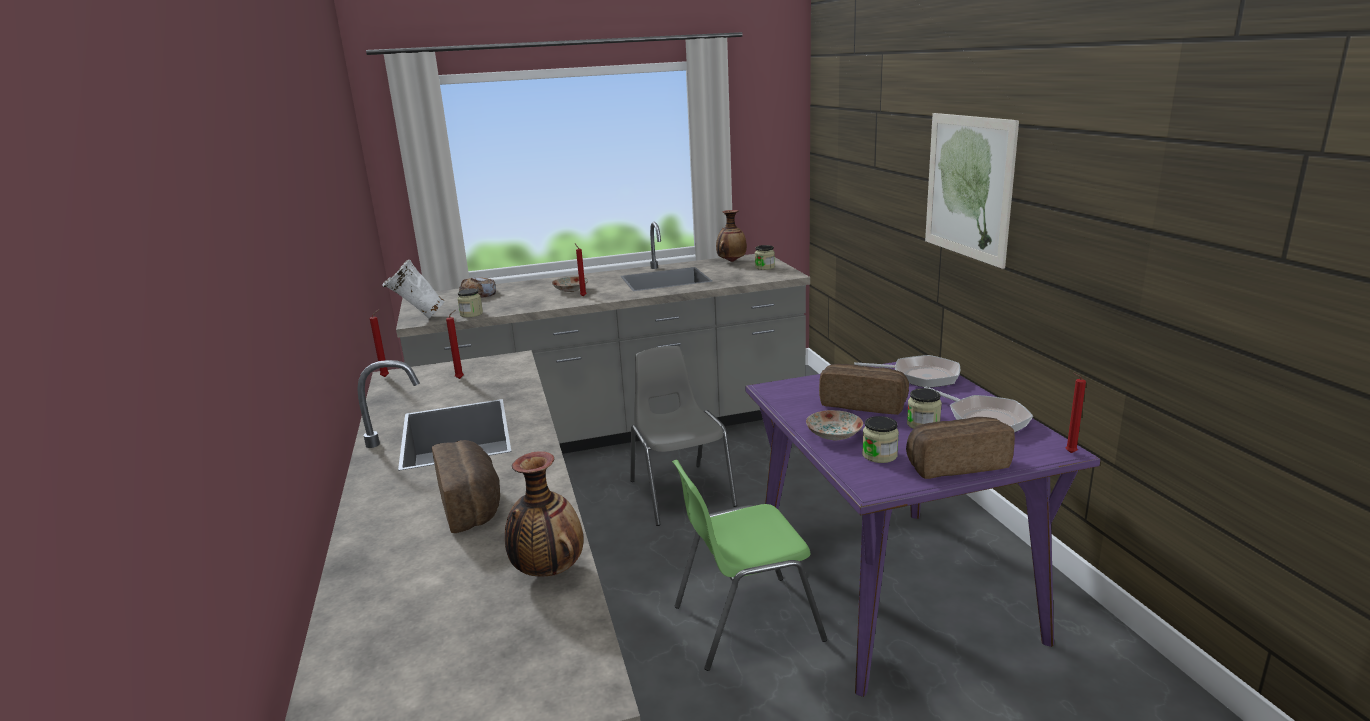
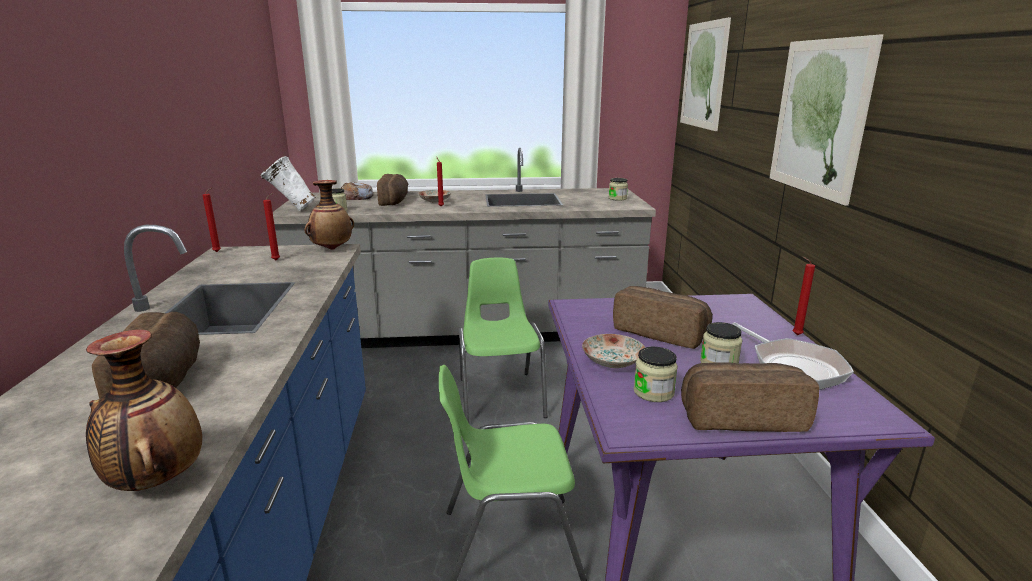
camera: 10 degrees right, 0 degrees up
grey chair [630,346,737,526] -> green chair [459,258,548,423]
vase [716,210,747,262] -> vase moved to [304,180,354,250]
frying pan [854,355,960,388] -> none
red candle [1066,373,1086,453] -> red candle moved to [793,257,815,335]
none -> bread [377,174,408,206]
none -> picture [680,17,731,131]

